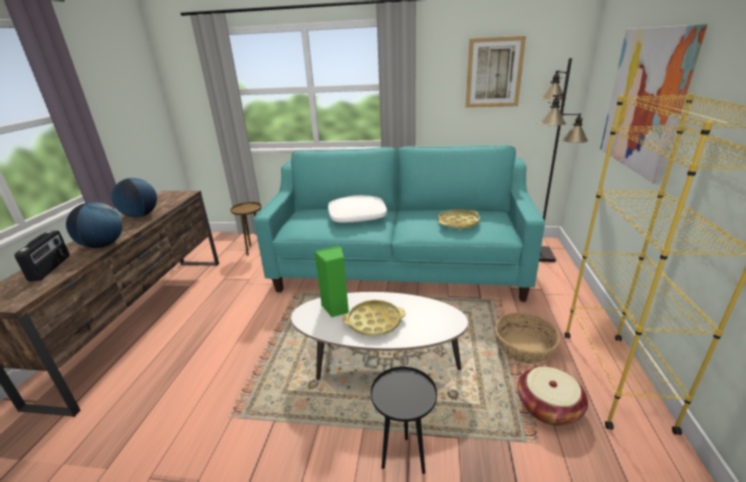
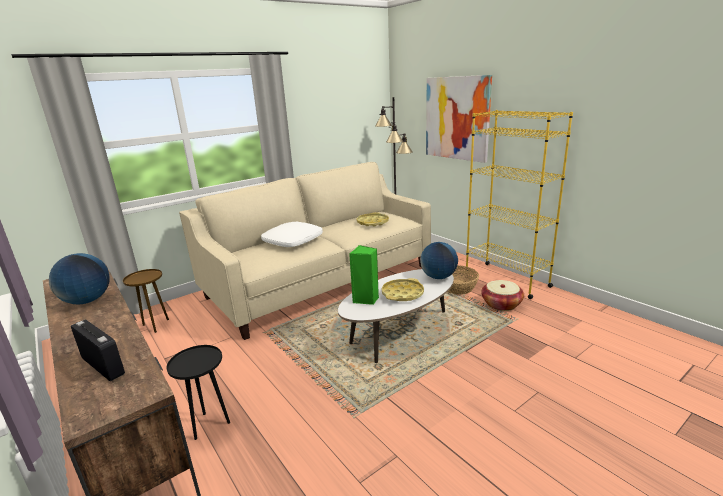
camera: 45 degrees left, 5 degrees down
globe [66,202,123,248] -> globe moved to [420,242,458,279]
turquoise sofa [254,145,545,302] -> beige sofa [179,162,431,340]
black side table [371,367,437,474] -> black side table moved to [166,345,230,440]
picture [466,36,526,108] -> none

